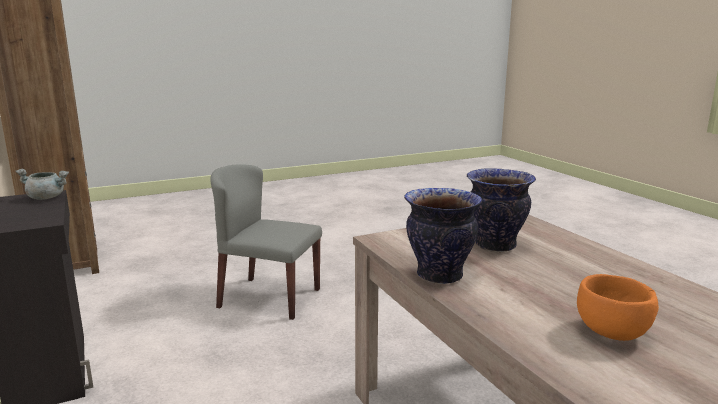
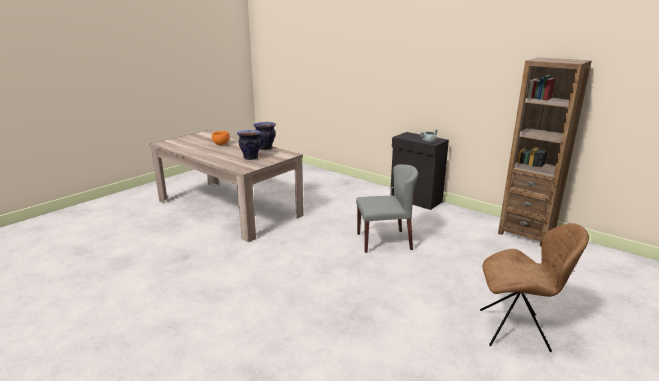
camera: 155 degrees right, 5 degrees up
none -> brown chair [480,223,589,352]

